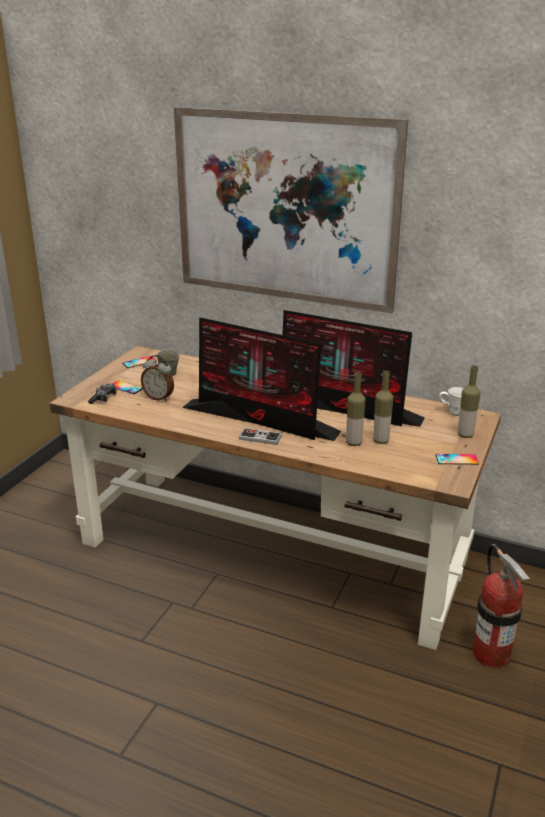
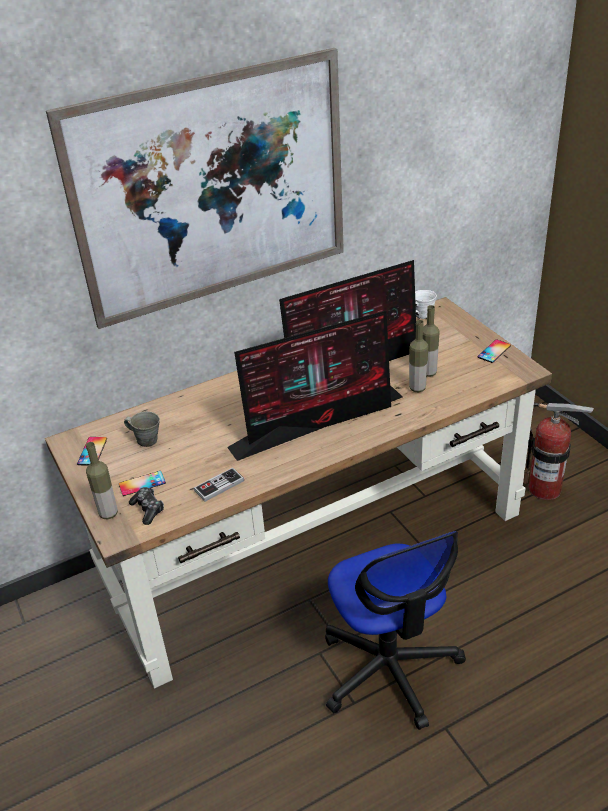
camera: 50 degrees left, 10 degrees up
alarm clock [141,355,174,401] -> none
game controller [239,428,282,445] -> game controller moved to [194,468,244,502]
bottle [458,366,480,438] -> bottle moved to [86,442,118,519]
none -> office chair [325,531,466,730]

